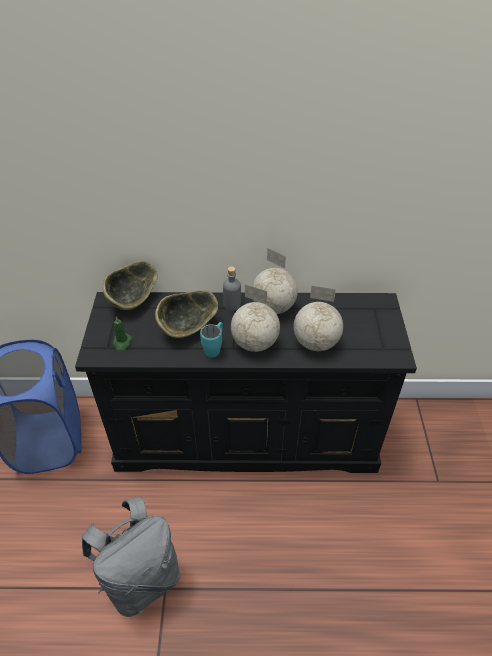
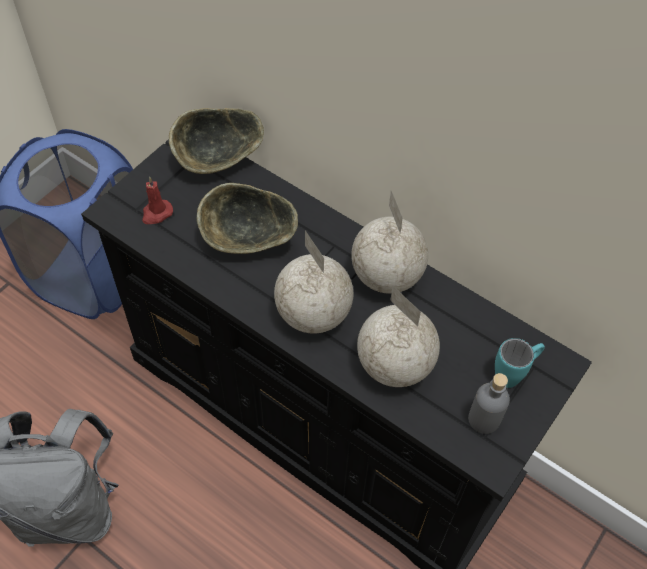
camera: 35 degrees right, 10 degrees up
green candle [113,316,132,351] -> red candle [142,177,173,224]
turquoise mug [200,322,223,358] -> turquoise mug moved to [495,338,545,388]
grey bottle [223,266,241,311] -> grey bottle moved to [468,373,510,434]

